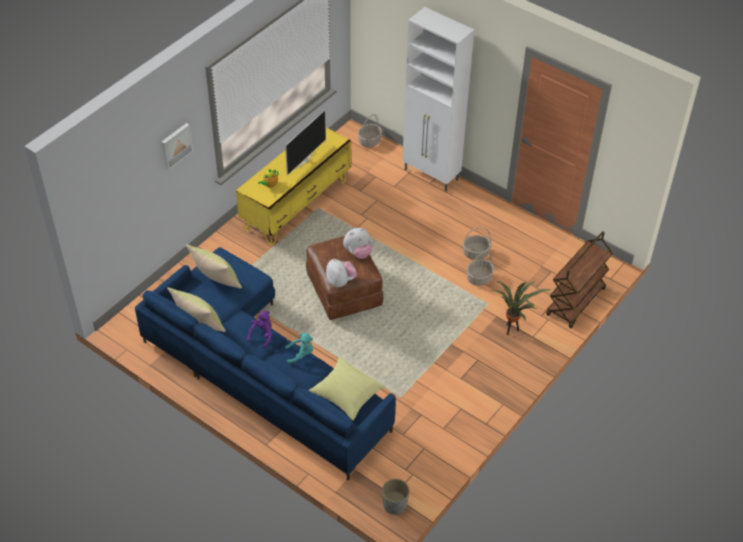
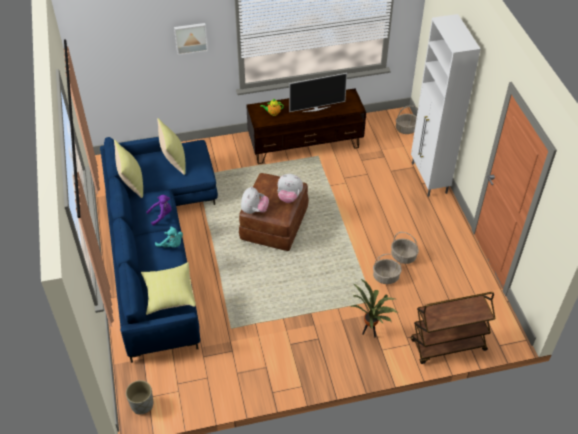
camera: 40 degrees right, 0 degrees up
yellow tv stand [236,127,351,246] -> brown tv stand [246,88,366,164]

